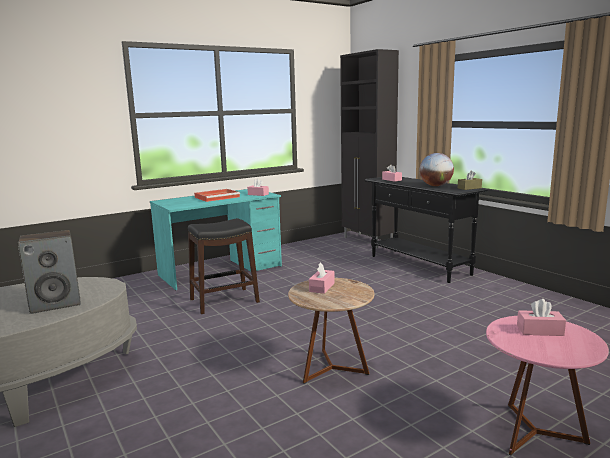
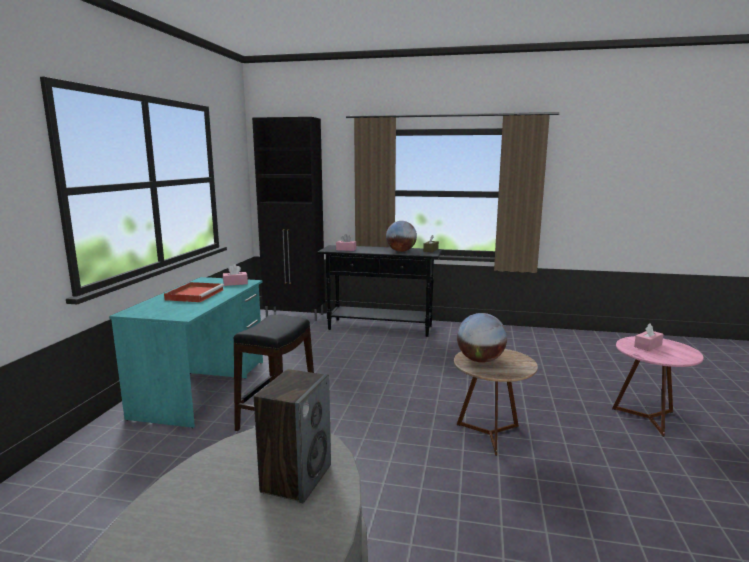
camera: 45 degrees left, 0 degrees up
pink tissue box [309,262,335,294] -> globe [457,313,507,363]

